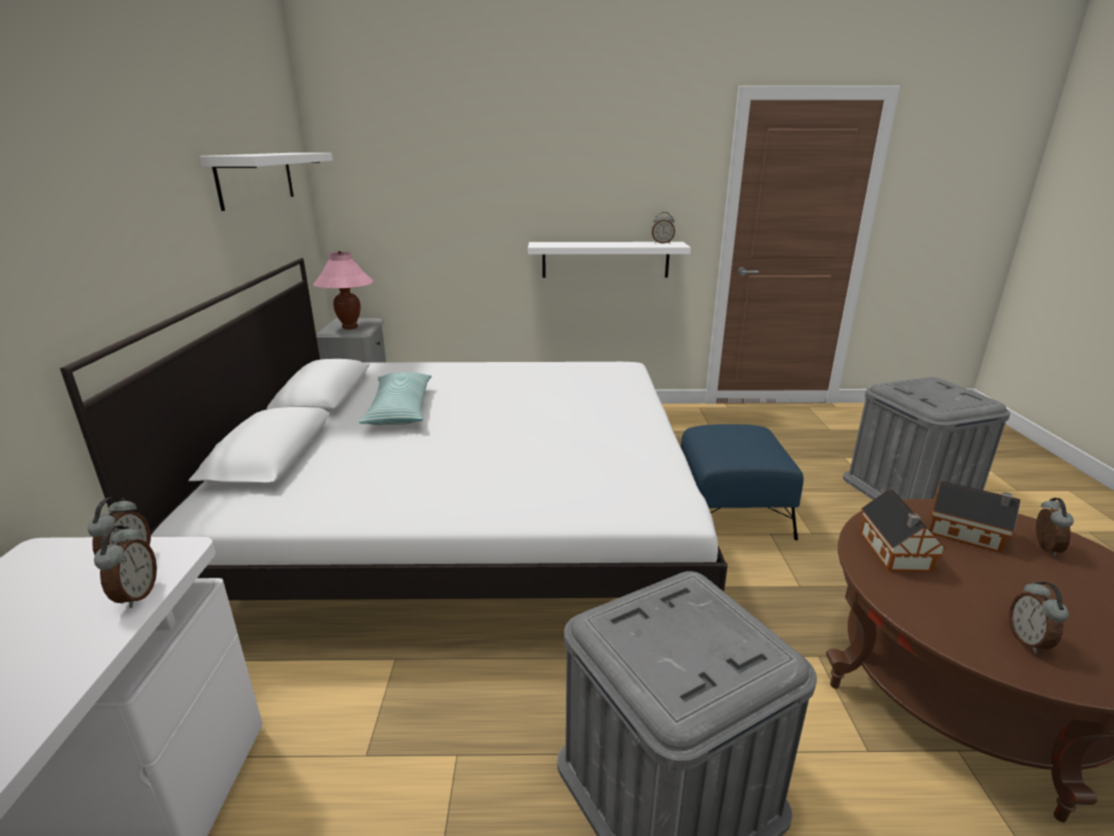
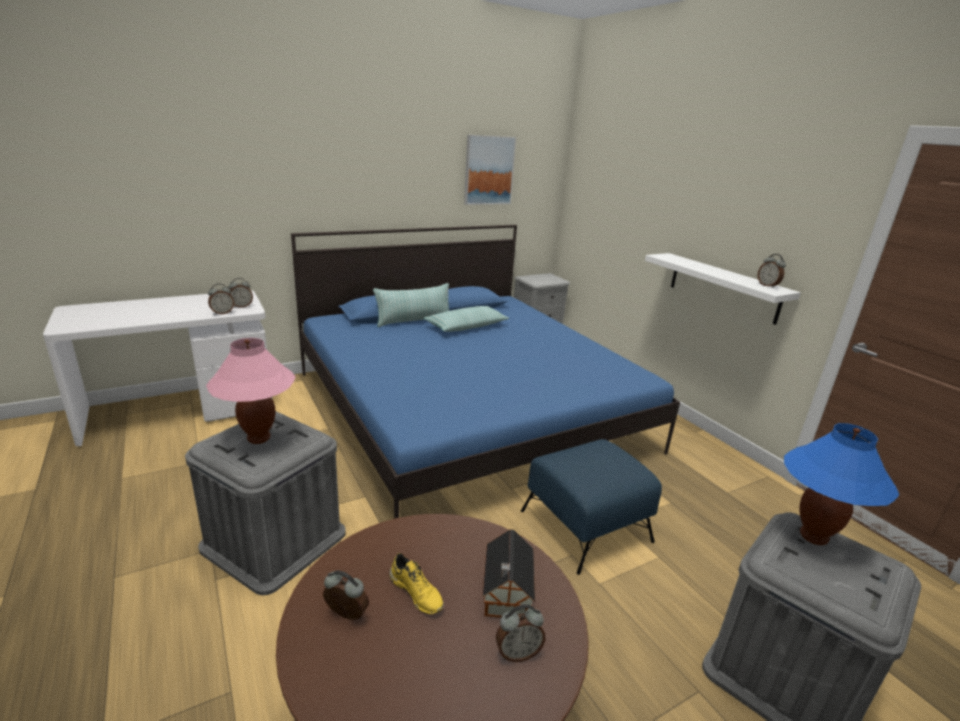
camera: 60 degrees right, 0 degrees up
white bed [60,258,728,600] -> blue bed [291,225,680,519]
white shelf [200,153,333,211] -> picture [464,135,516,205]
pink table lamp [314,251,373,329] -> pink table lamp moved to [206,338,296,444]
toy house [860,490,946,572] -> none
alarm clock [1009,581,1069,654] -> alarm clock turned 45 degrees clockwise [323,570,369,620]
none -> pillow [373,283,449,327]
none -> yellow shoe [389,553,444,614]
none -> blue table lamp [784,423,899,545]

